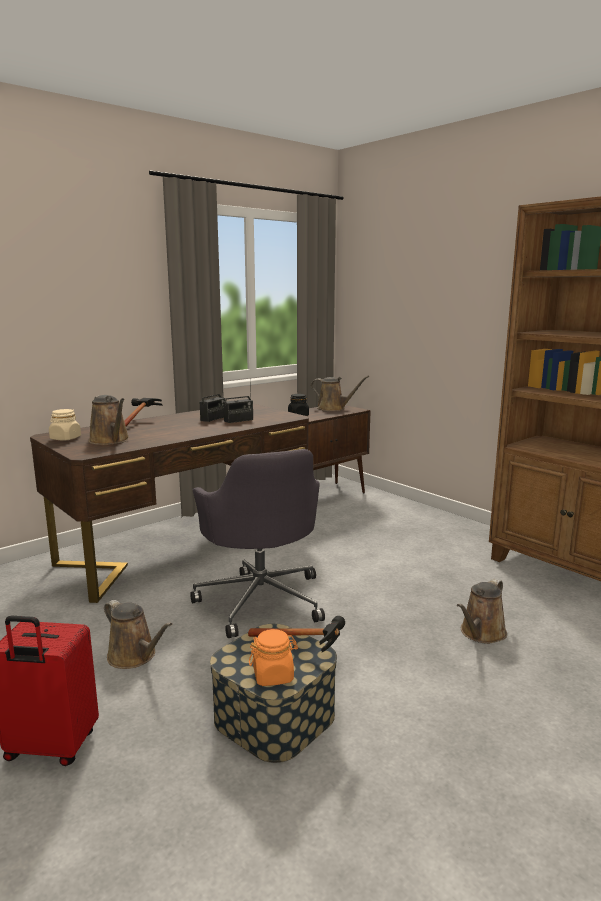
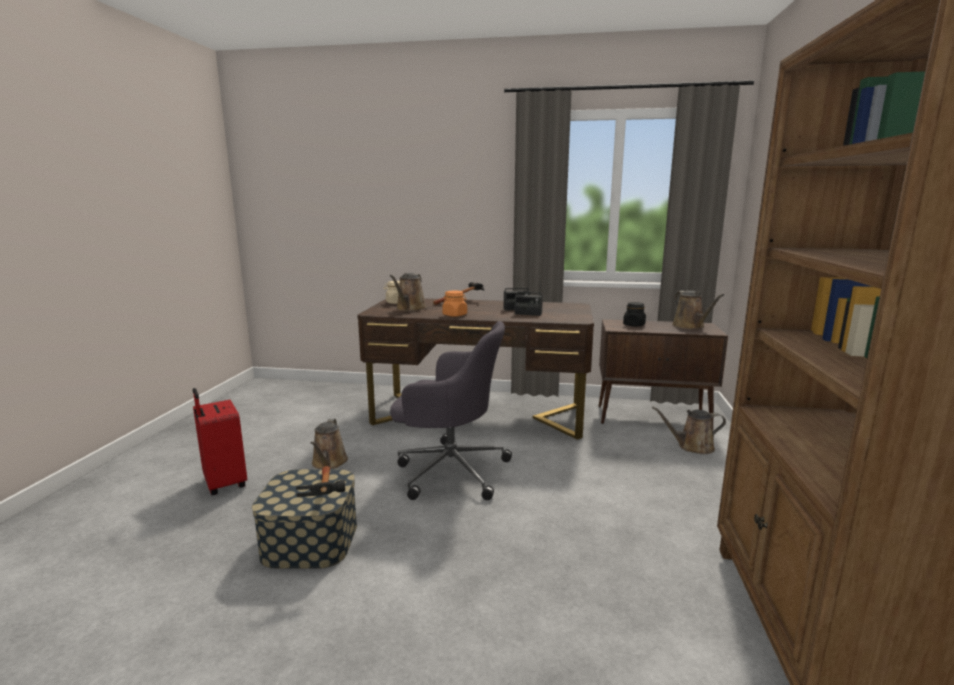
camera: 50 degrees right, 0 degrees up
grey office chair [190,449,325,638] -> grey office chair turned 105 degrees counterclockwise [390,321,512,500]
orange jar [249,629,298,686] -> orange jar moved to [442,291,467,317]
brown watering can [457,579,507,644] -> brown watering can moved to [652,407,726,454]

